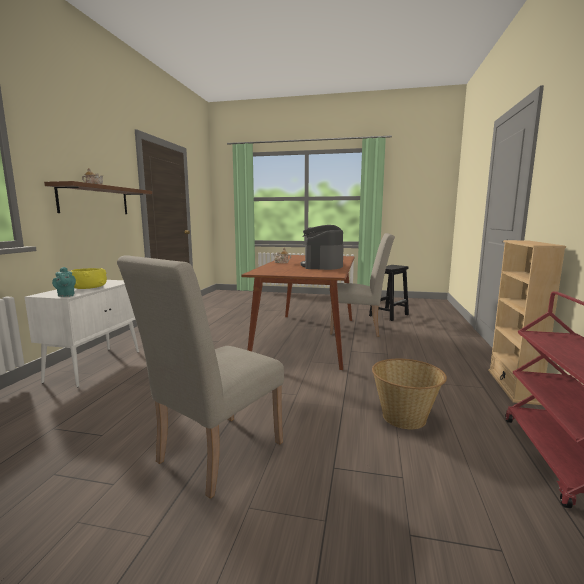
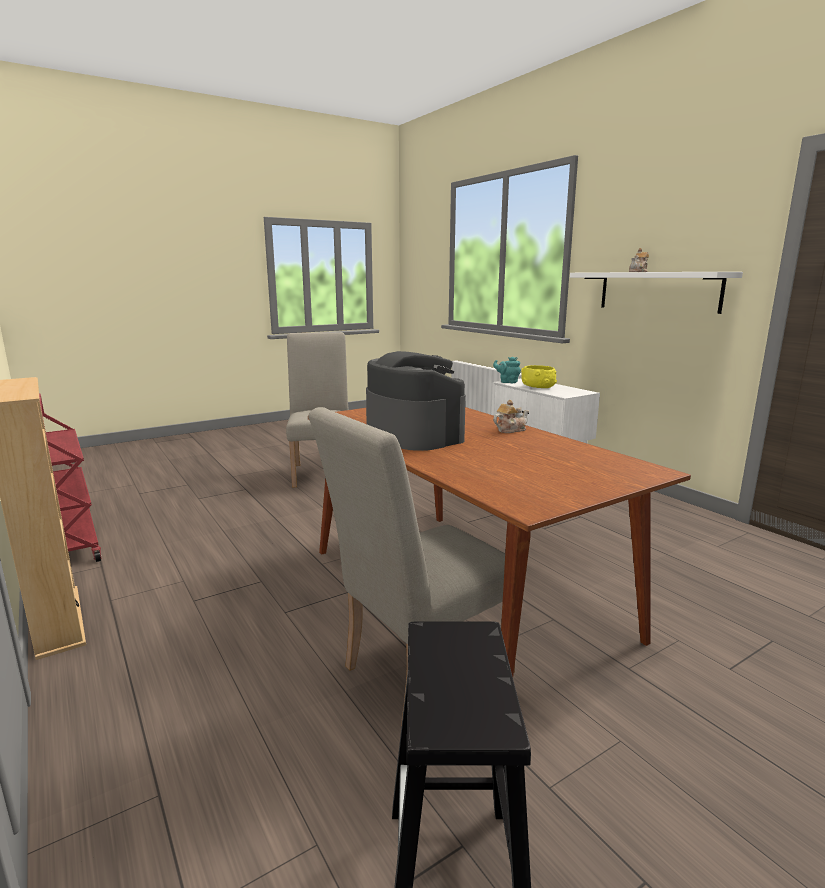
camera: 135 degrees right, 5 degrees up
brown shelf [44,181,152,214] -> white shelf [570,272,743,314]
basket [372,359,447,429] -> none

